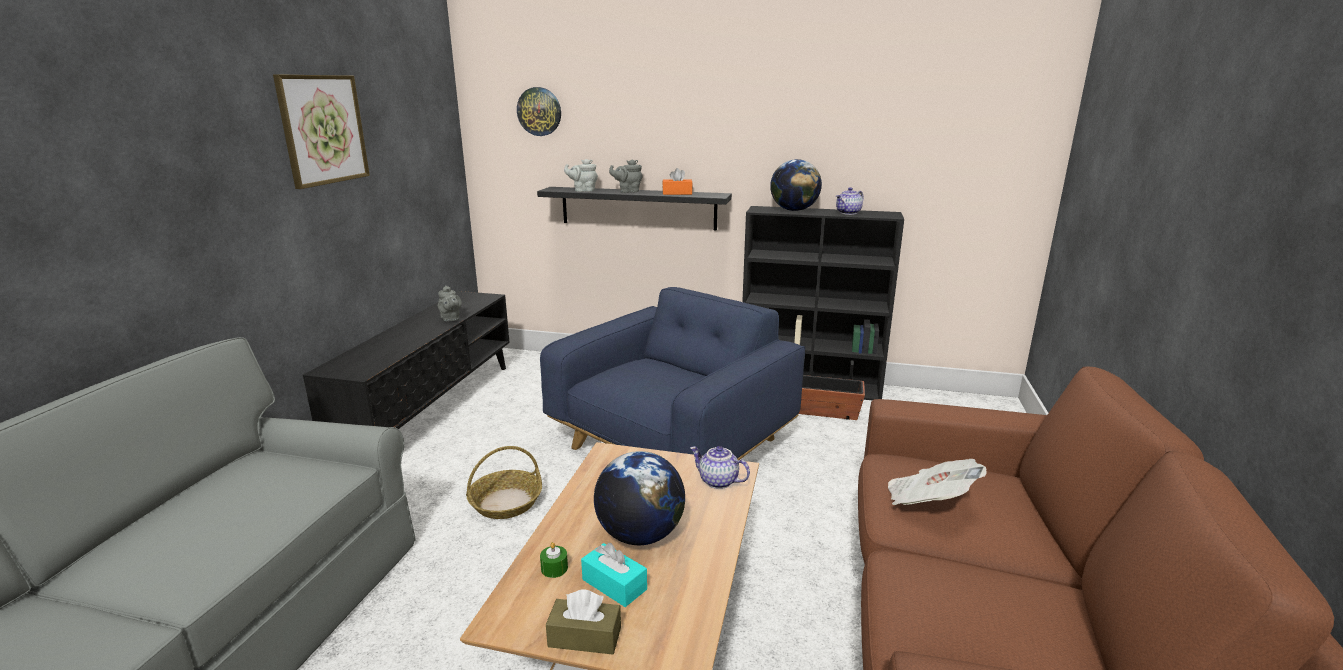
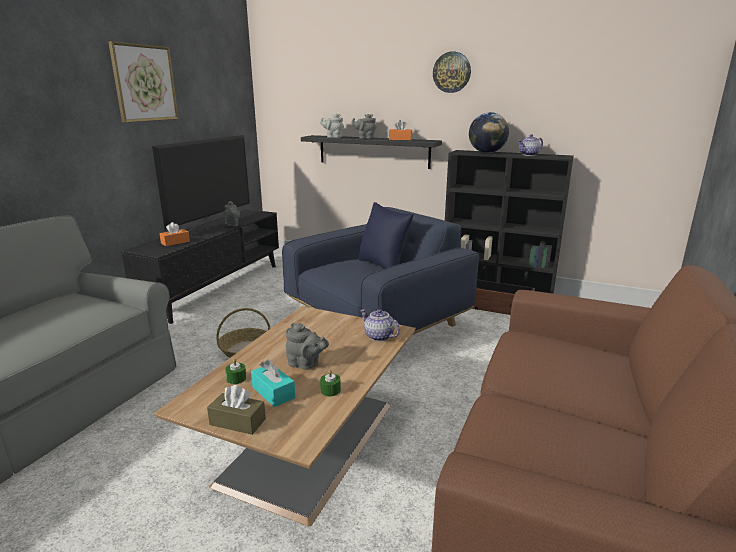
camera: 10 degrees right, 0 degrees up
wall clock [517,87,561,136] -> wall clock moved to [433,51,471,93]
globe [594,451,685,545] -> grey teapot [286,323,329,370]
newspaper [888,459,987,505] -> none
none -> television [152,135,250,232]
none -> orange tissue box [159,222,190,246]
none -> green candle [320,370,341,396]
none -> blue pillow [359,202,414,269]

